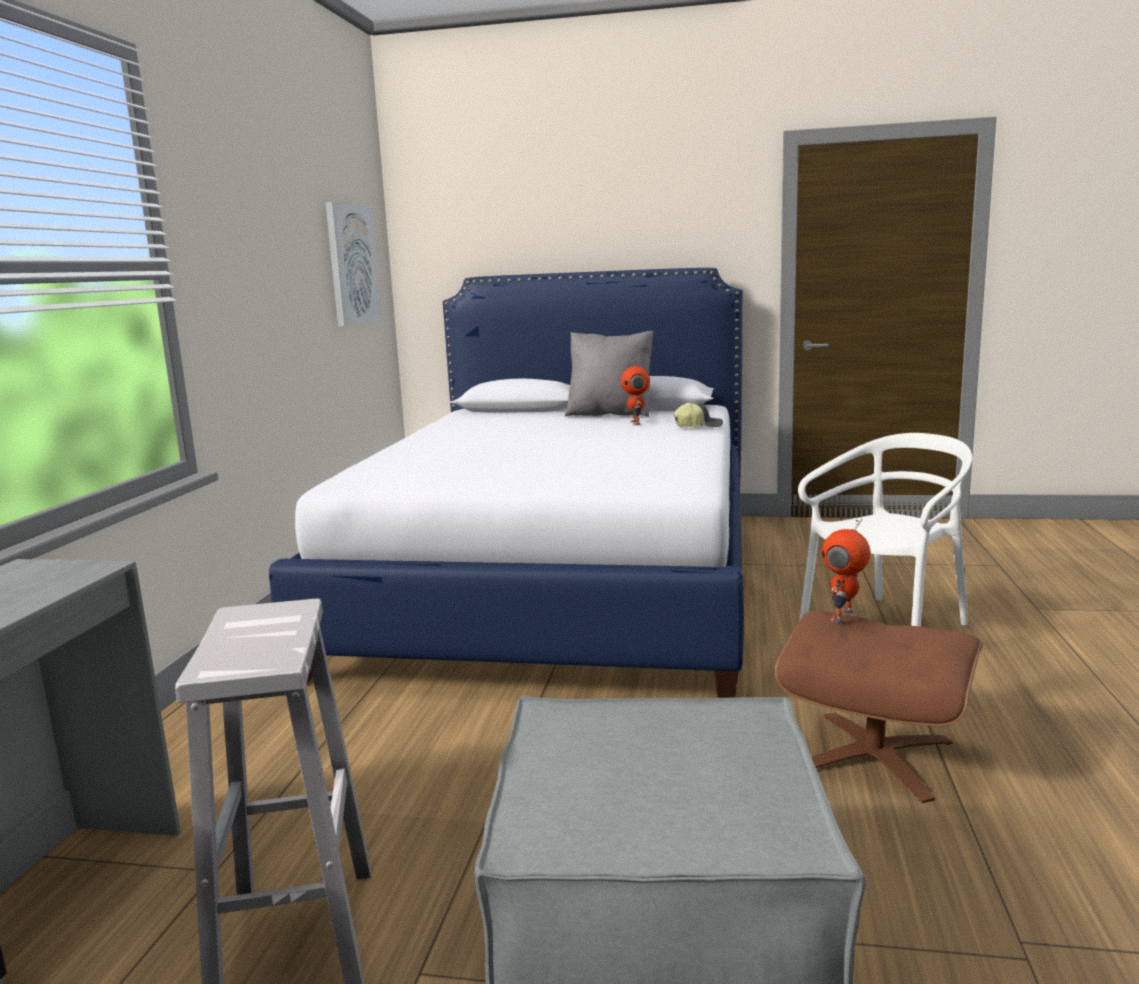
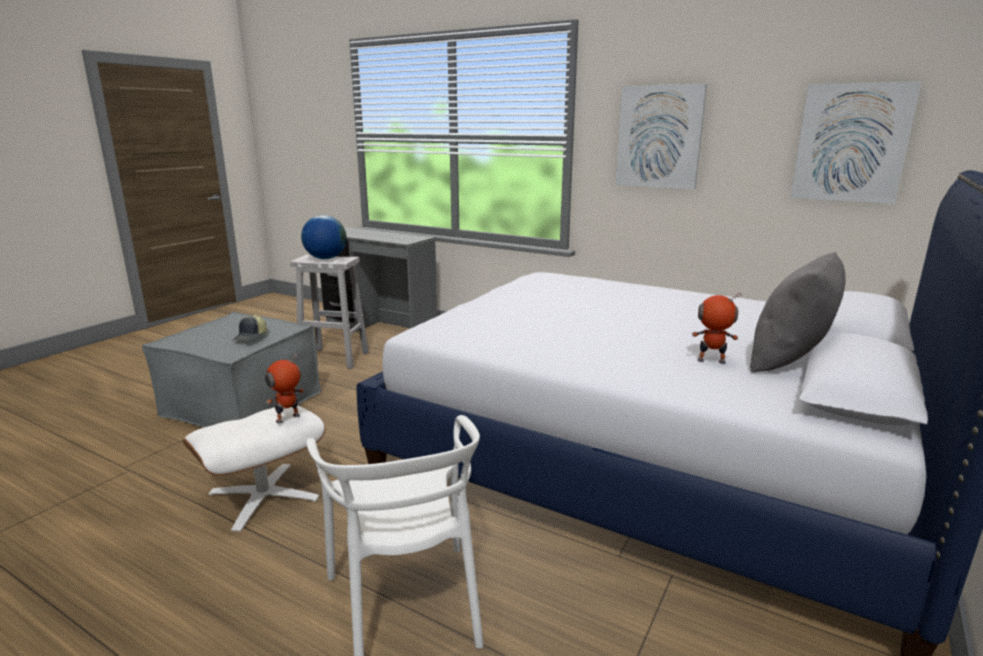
camera: 110 degrees right, 5 degrees up
cap [673,402,723,427] -> cap moved to [233,315,267,341]
brown ottoman [775,610,983,803] -> white ottoman [183,405,326,532]
toy robot [822,518,871,623] -> toy robot turned 105 degrees counterclockwise [265,354,305,423]
none -> globe [301,215,347,259]
none -> picture [616,84,707,189]

